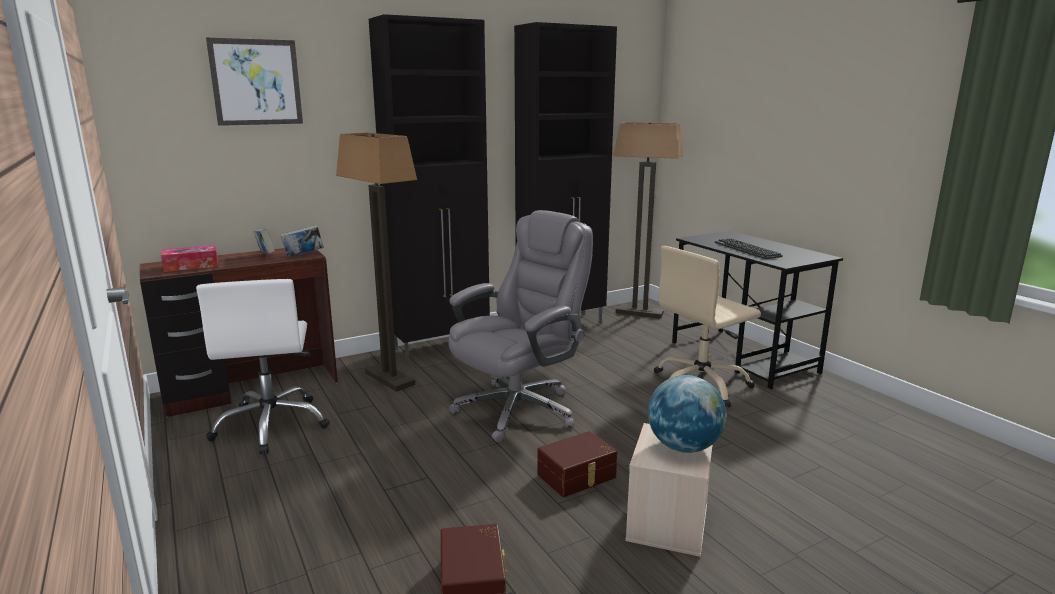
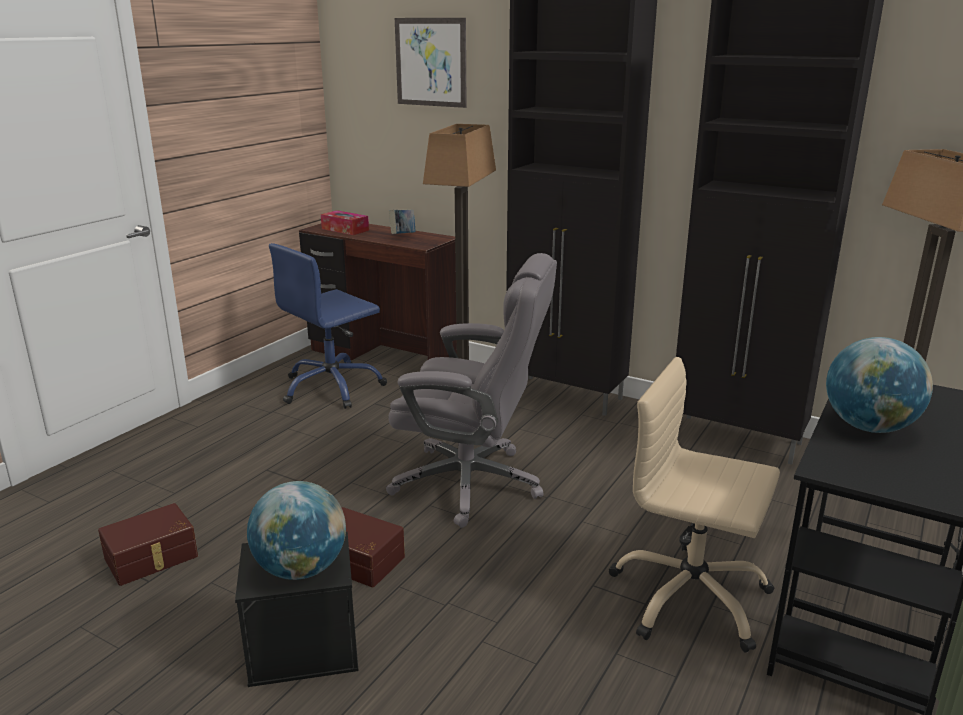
camera: 60 degrees right, 5 degrees up
white office chair [196,279,330,454] -> blue office chair [269,243,387,409]
book [280,225,324,257] -> none
beige storage box [625,423,712,557] -> black storage box [235,532,358,687]
keyboard [715,238,783,259] -> globe [826,337,933,433]

